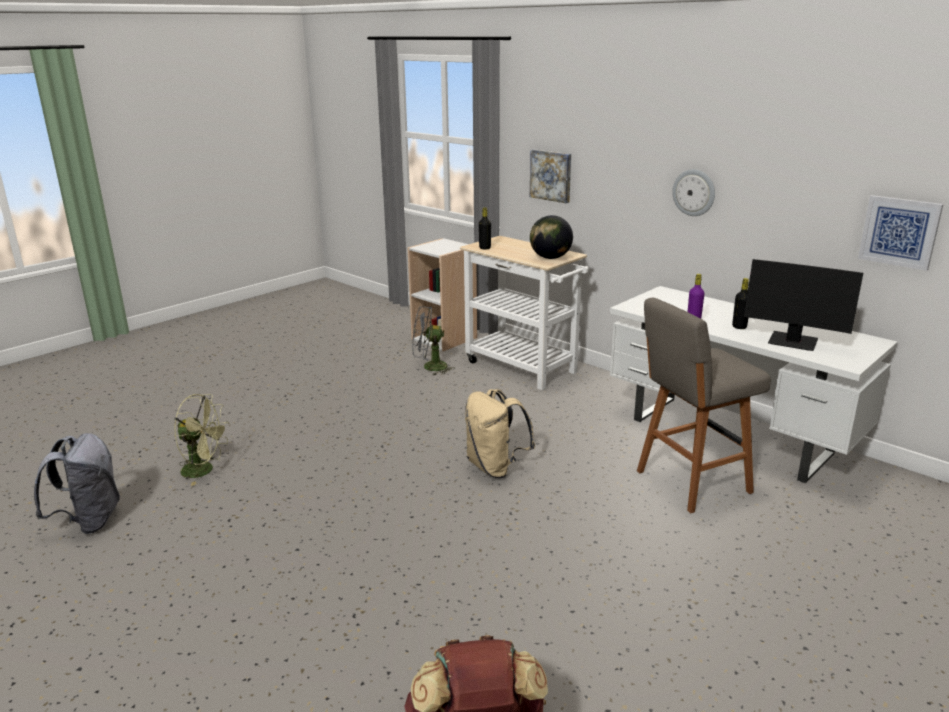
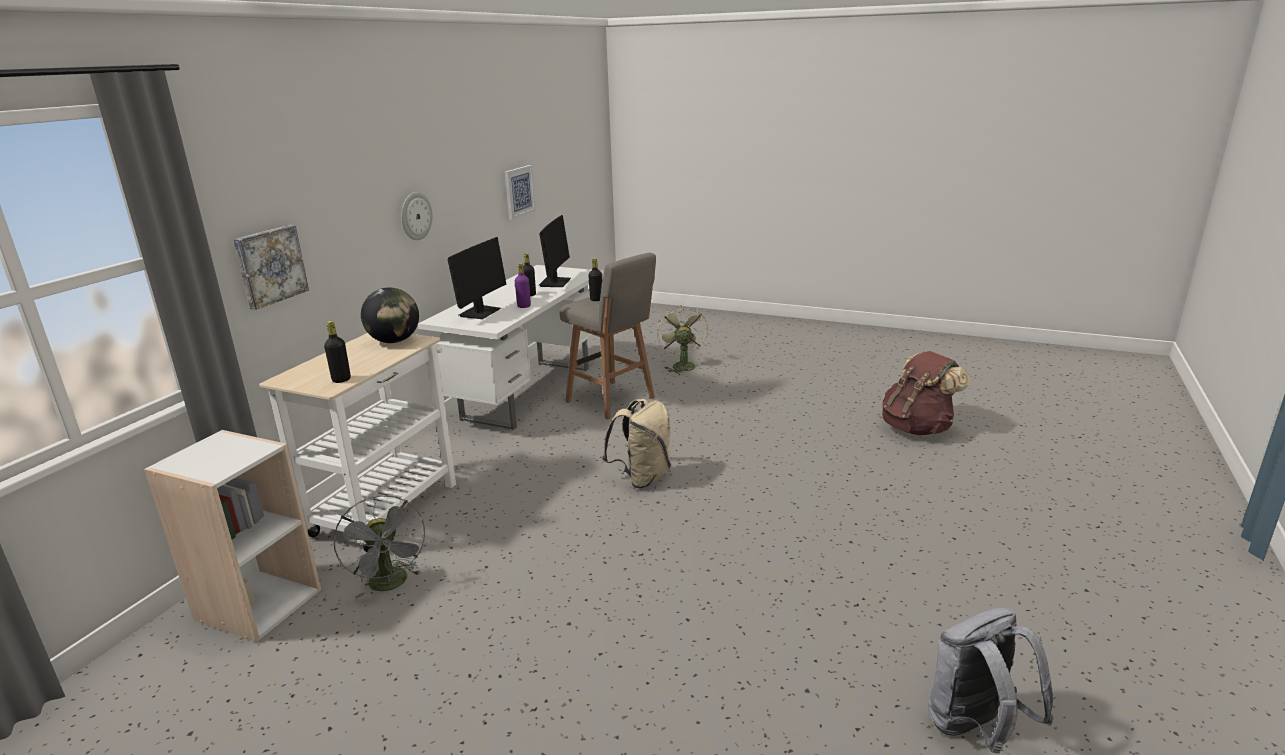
camera: 110 degrees left, 0 degrees up
green fan [174,394,229,486] -> green fan moved to [657,305,708,375]
none -> monitor [447,237,507,319]
none -> black bottle [588,258,602,301]

